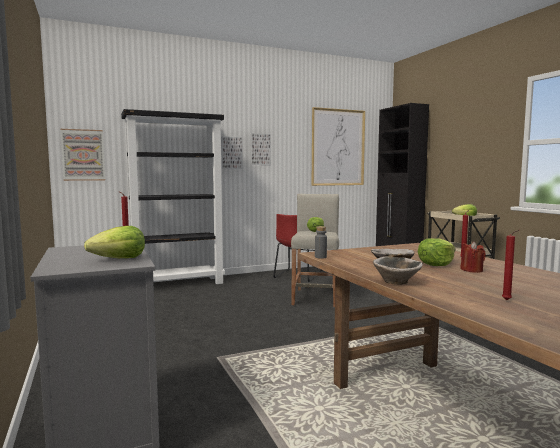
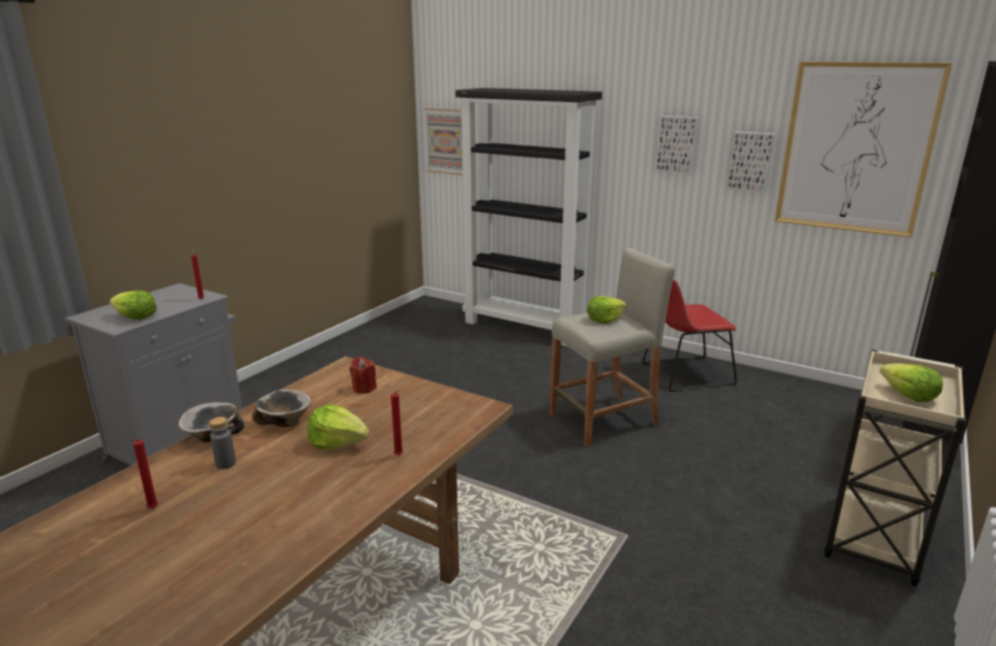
camera: 55 degrees right, 15 degrees up
picture [221,136,243,169] -> picture moved to [727,131,775,193]
grey bottle [315,226,327,259] -> grey bottle moved to [210,417,236,469]
red candle [460,241,486,273] -> red candle moved to [350,356,377,394]

